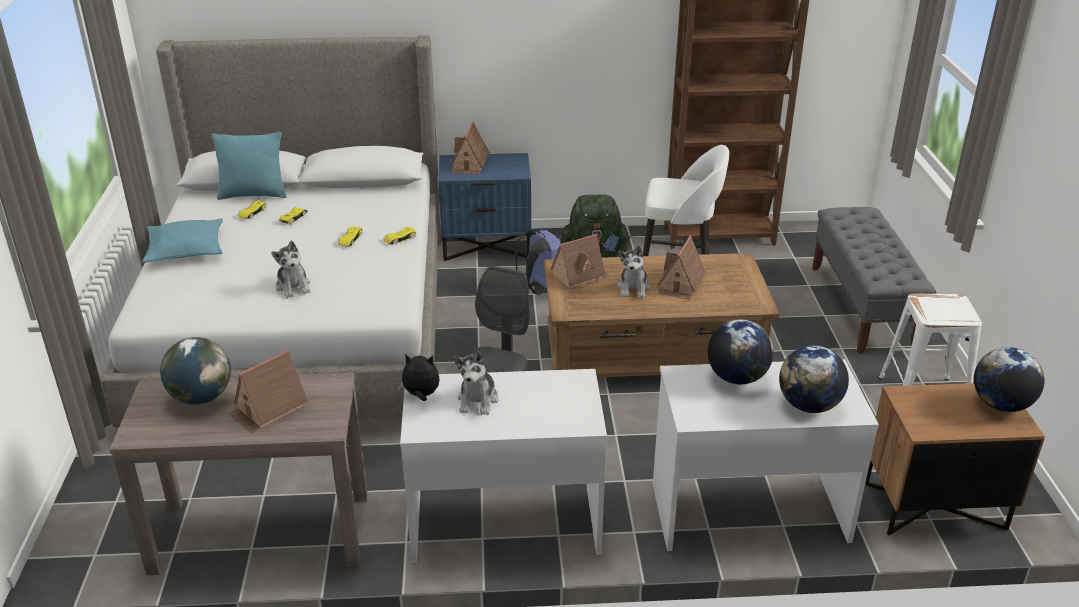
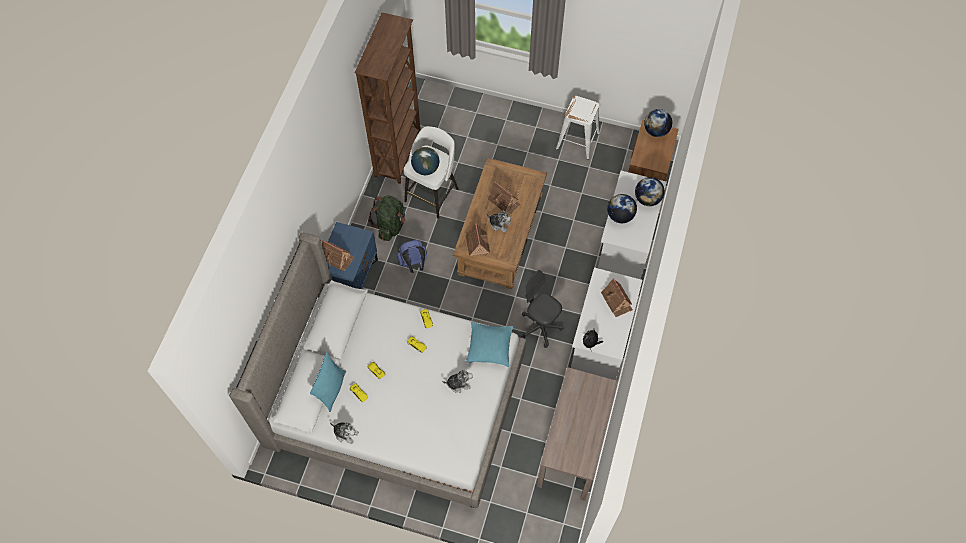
camera: 70 degrees left, 30 degrees up
turquoise pillow [142,218,223,263] -> turquoise pillow moved to [466,322,513,367]
globe [160,337,231,405] -> globe moved to [411,147,439,175]
toy house [228,350,308,433] -> toy house moved to [601,278,633,317]
plush toy [454,351,499,415] -> plush toy moved to [330,423,359,444]
grey bench [812,207,936,354] -> none

